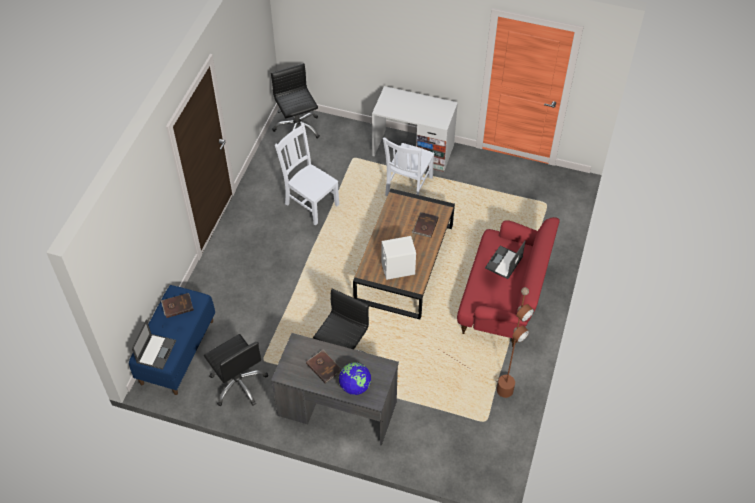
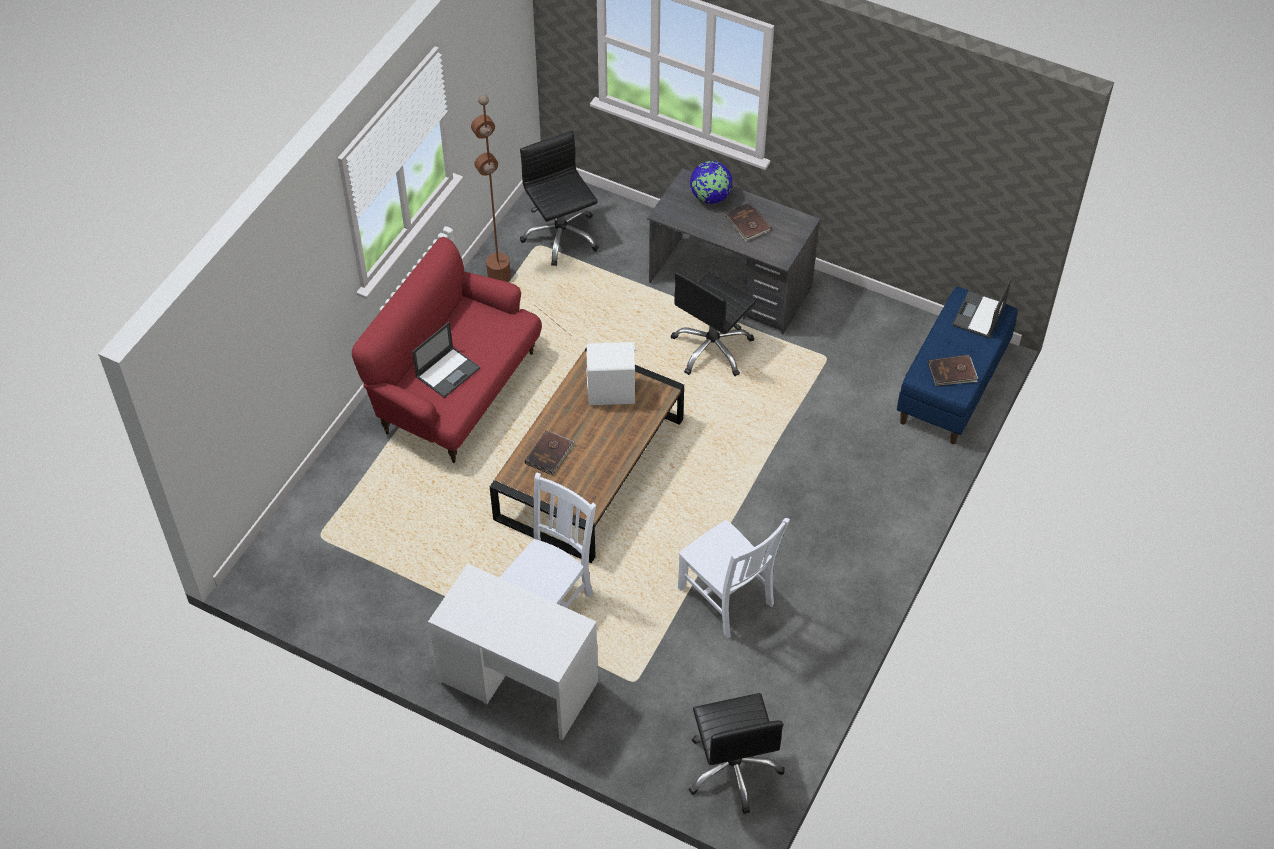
camera: 170 degrees left, 0 degrees up
black office chair [204,334,268,406] -> black office chair moved to [520,131,599,266]

